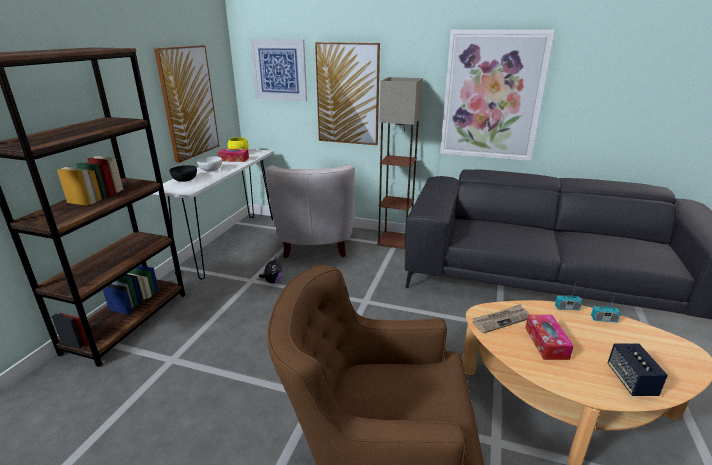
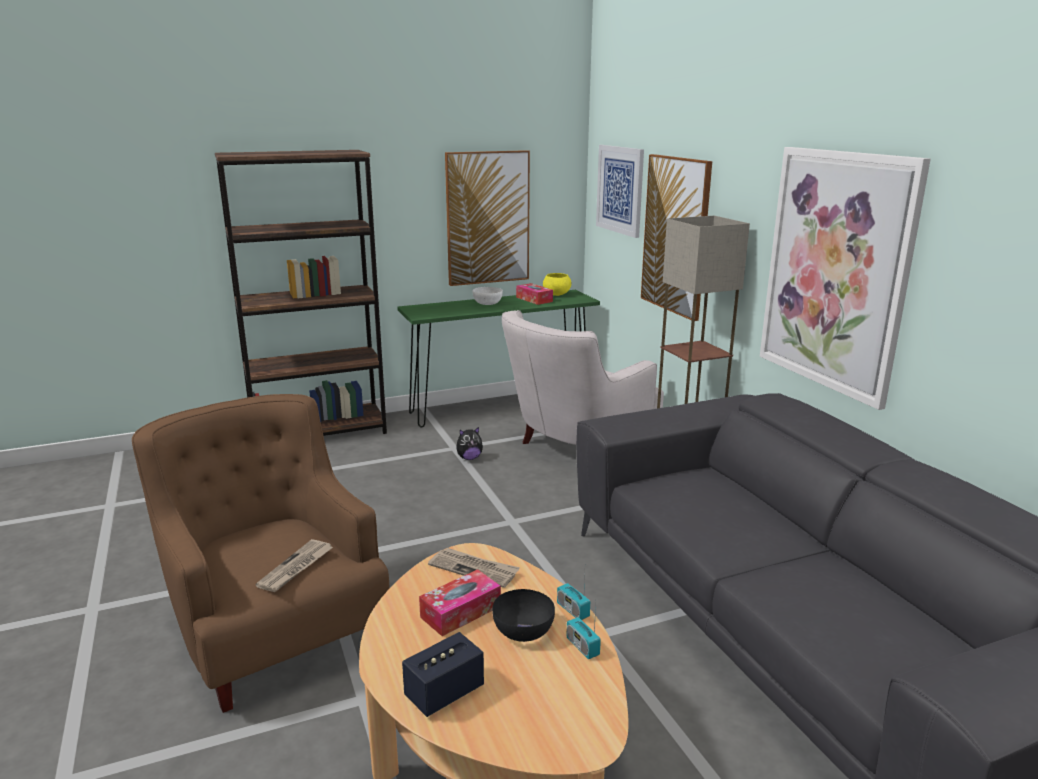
camera: 50 degrees right, 5 degrees down
white console table [153,149,274,280] -> green console table [397,290,600,427]
black bowl [170,165,197,182] -> black bowl moved to [492,589,555,642]
none -> newspaper [255,539,333,592]

